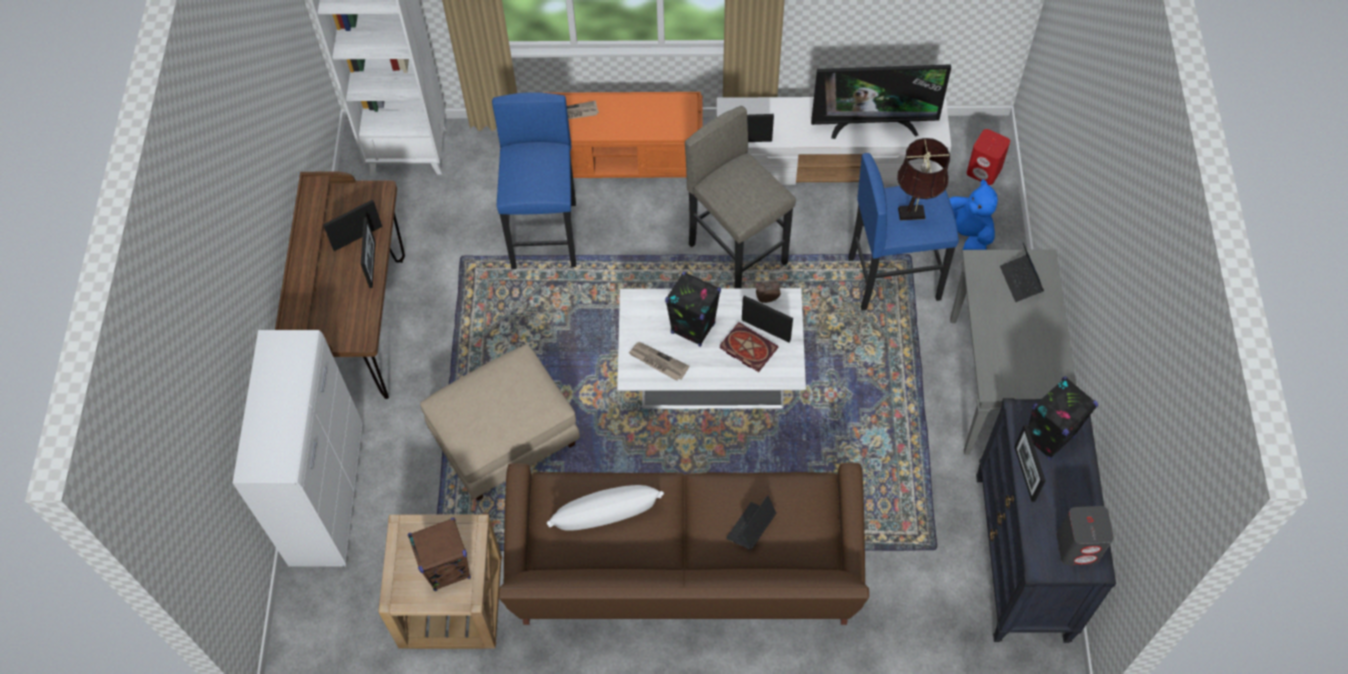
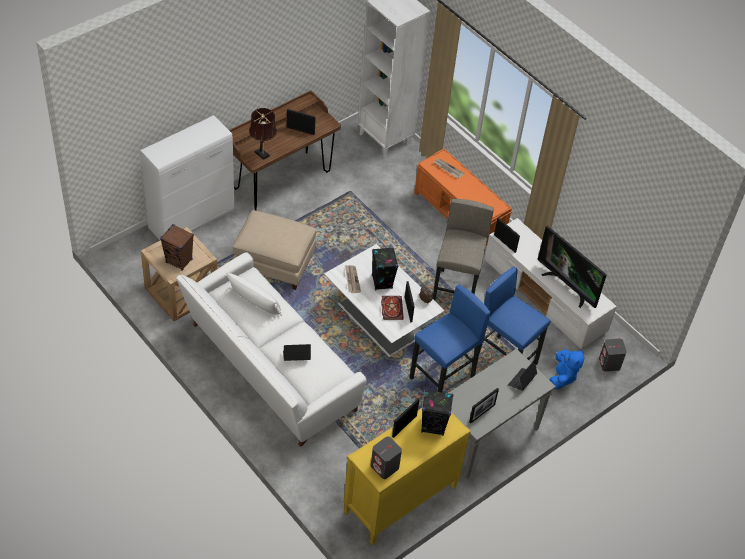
camera: 45 degrees right, 10 degrees down
picture frame [361,217,376,288] -> picture frame moved to [469,388,499,424]
blue stool [492,92,576,269] -> blue stool moved to [410,285,491,392]
brown sofa [498,463,869,625] -> white sofa [176,252,367,447]
brown table lamp [897,138,950,221] -> brown table lamp moved to [249,108,277,160]
red speaker [967,129,1010,185] -> grey speaker [599,338,627,372]
black dresser [976,398,1116,643] -> yellow dresser [343,408,471,545]

